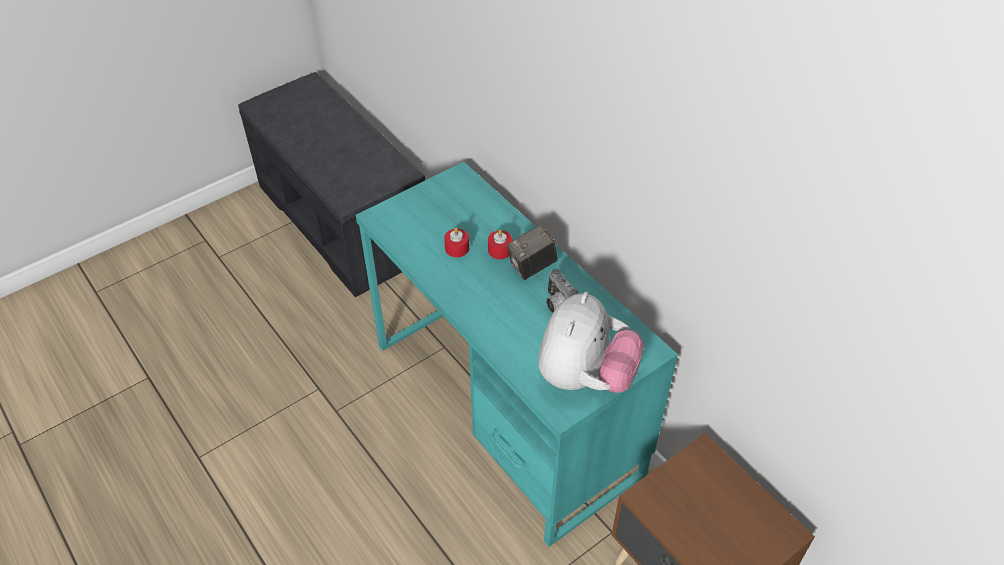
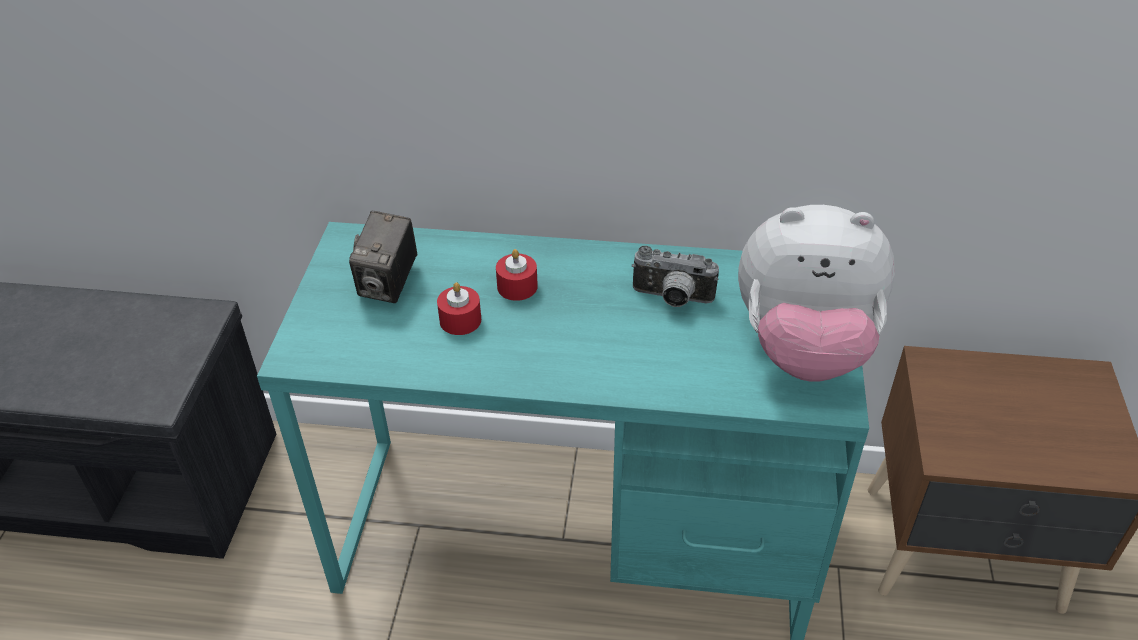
camera: 45 degrees left, 5 degrees down
camera [507,225,558,280] -> camera moved to [349,211,417,303]
plush toy [538,292,644,393] -> plush toy turned 120 degrees clockwise [738,205,895,382]

